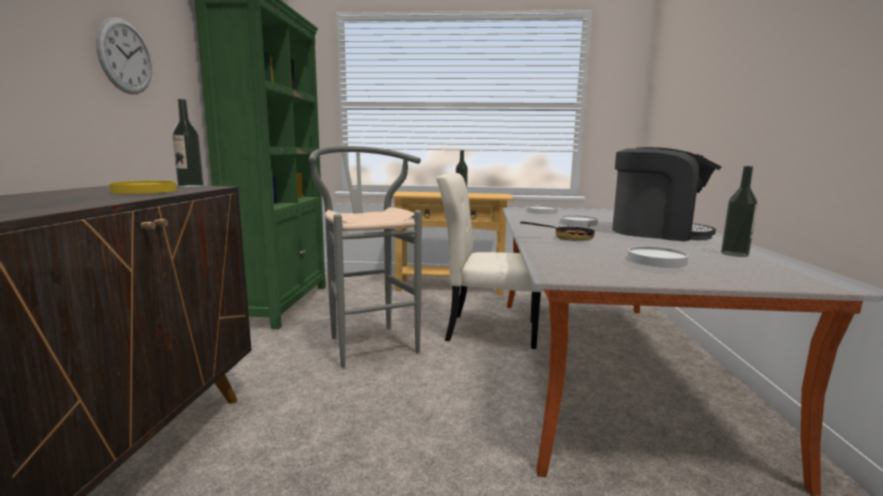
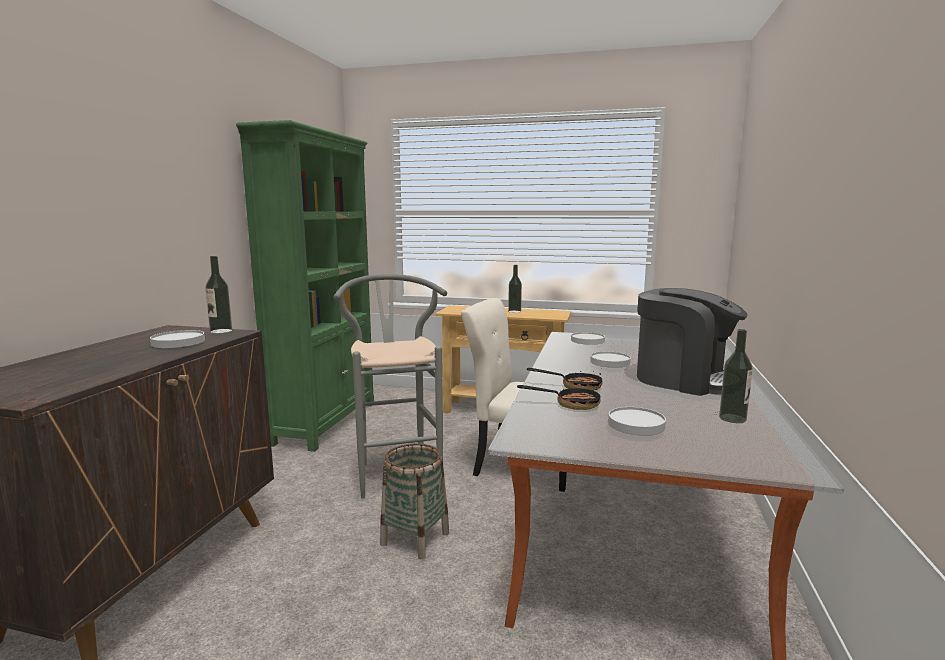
camera: 10 degrees right, 0 degrees up
wall clock [96,17,152,94] -> none
yellow plate [109,181,177,194] -> white plate [150,330,205,348]
none -> basket [380,443,449,559]
none -> frying pan [517,385,601,410]

